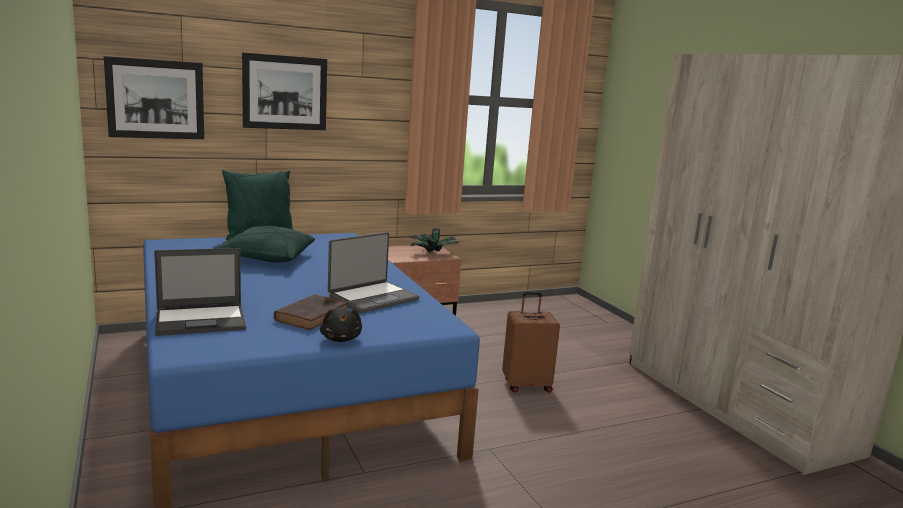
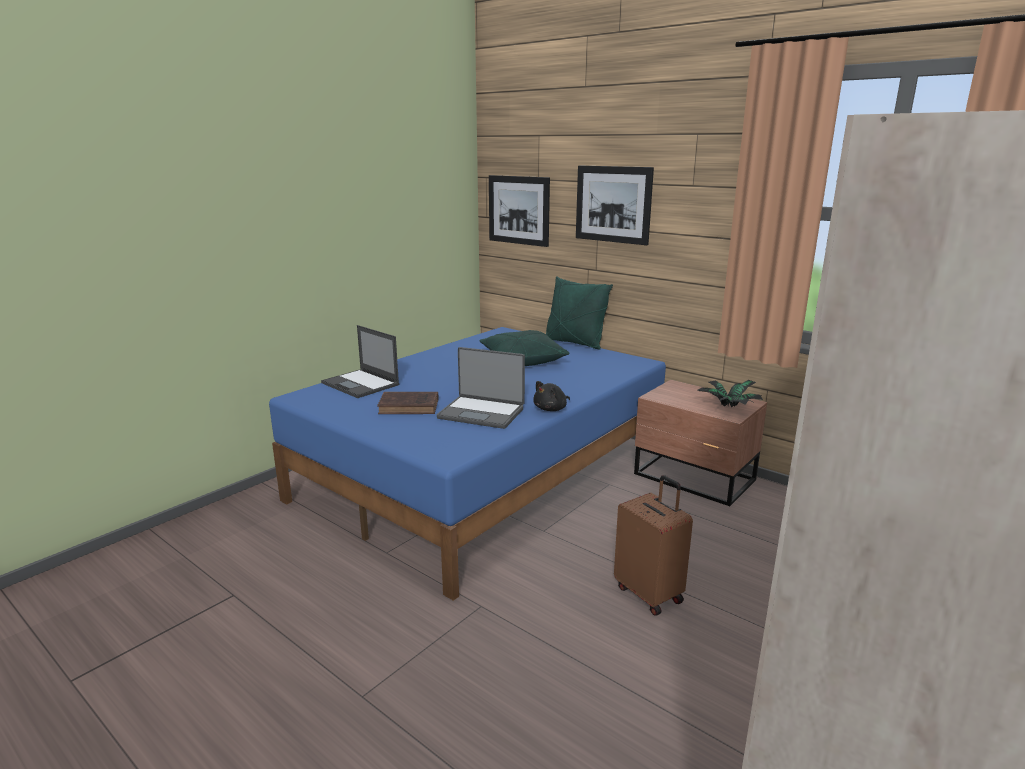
camera: 65 degrees right, 5 degrees up
black plush toy [320,308,362,342] -> black plush toy moved to [533,381,570,411]

